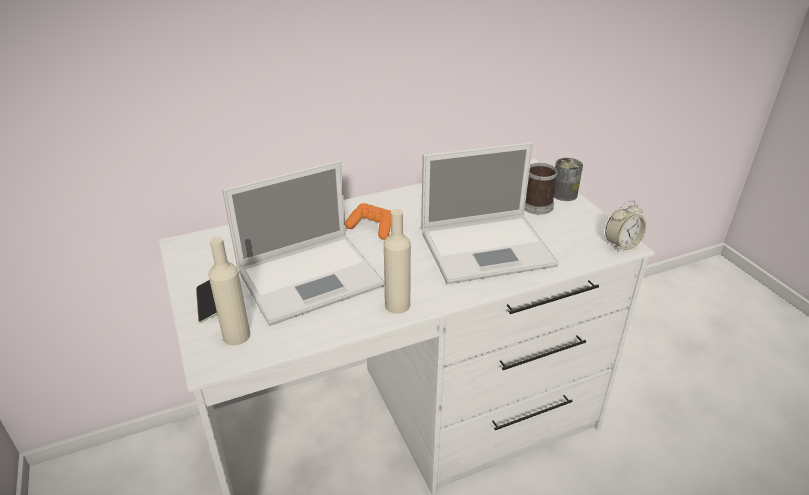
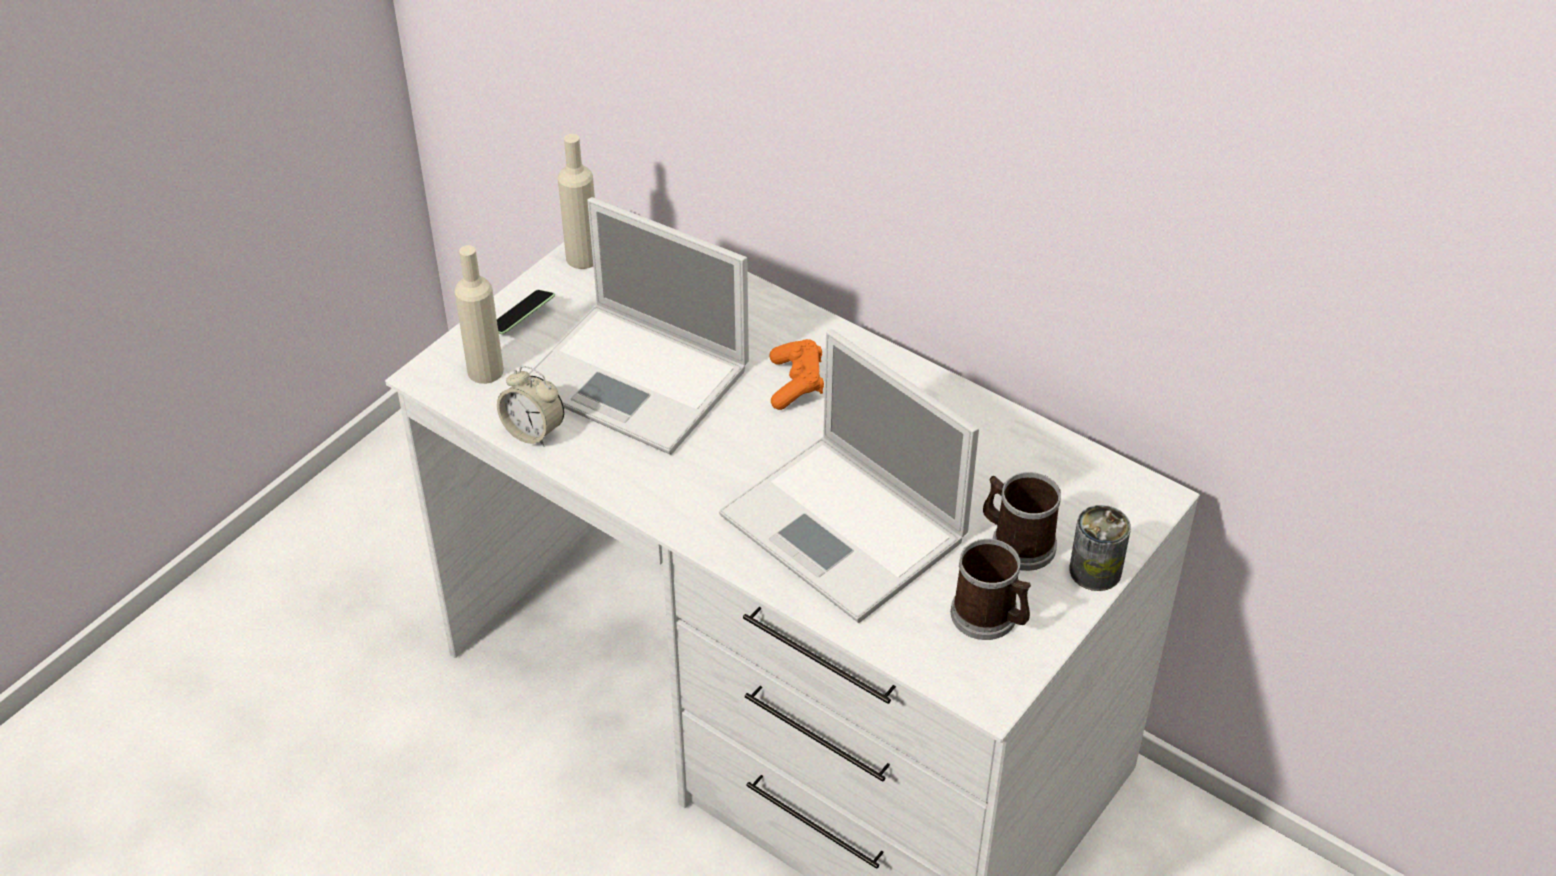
camera: 60 degrees right, 10 degrees up
beige bottle [384,209,411,314] -> beige bottle moved to [558,134,595,269]
alarm clock [605,200,647,252] -> alarm clock moved to [497,366,564,447]
none -> mug [951,539,1031,640]

